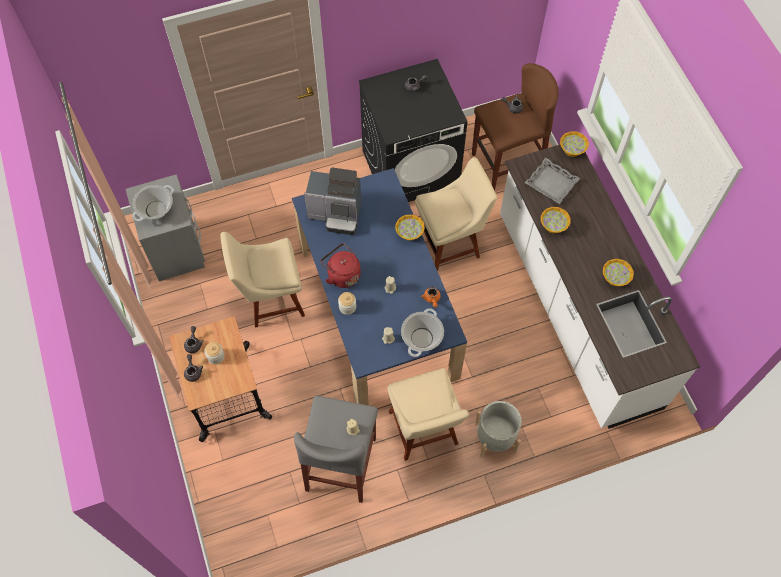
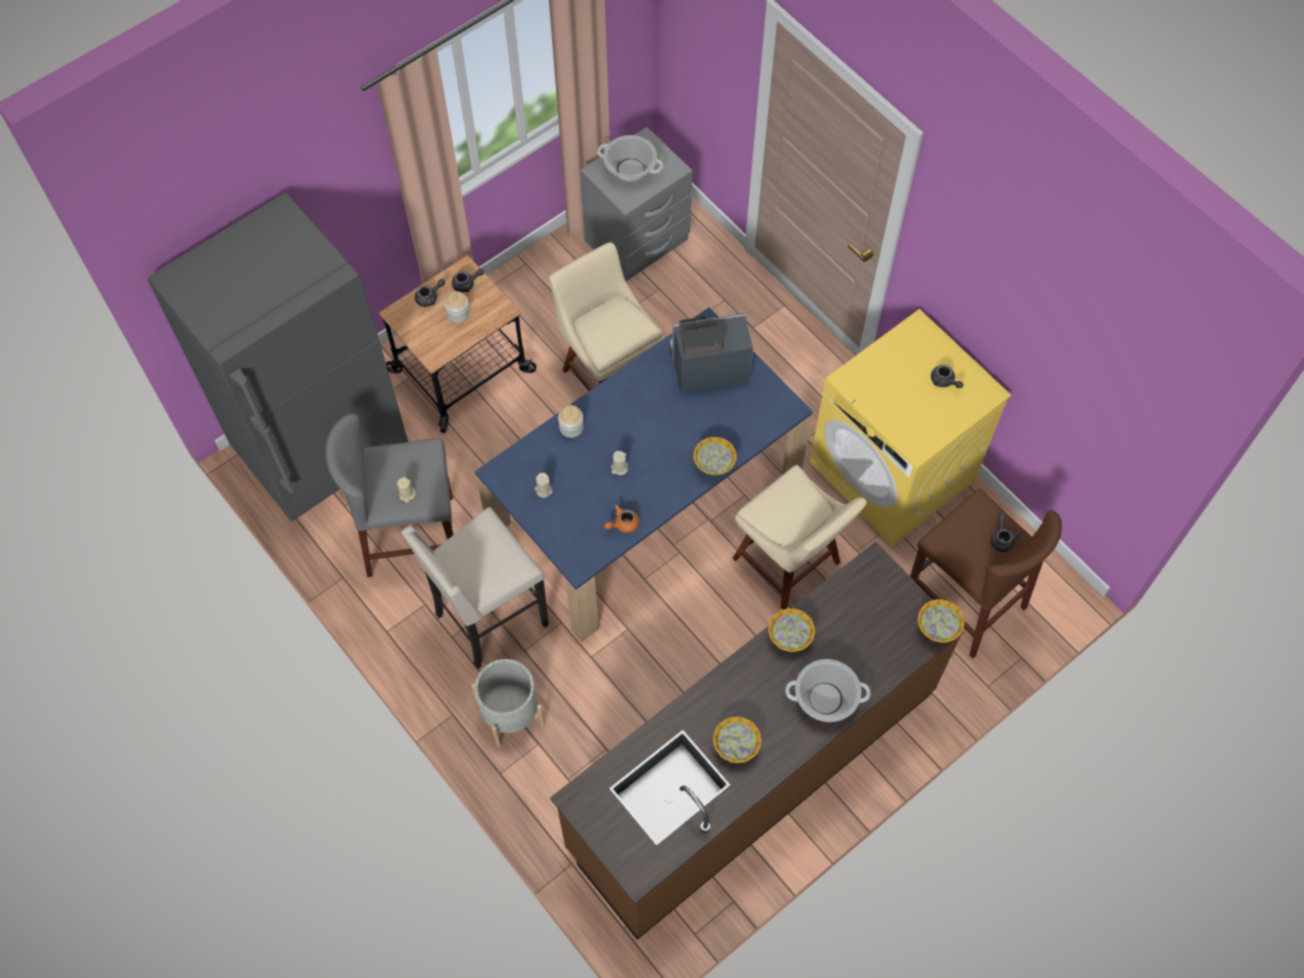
camera: 70 degrees right, 0 degrees up
coffee machine [304,168,361,235] -> coffee machine turned 90 degrees clockwise [670,313,753,392]
red kettle [320,243,361,288] -> none
black washing machine [359,59,467,202] -> yellow washing machine [810,309,1011,546]
beige chair [388,368,469,461] -> beige stool [401,507,549,669]
cooking pot [401,308,444,357] -> cooking pot moved to [785,659,871,722]
white counter [500,145,700,429] -> brown counter [550,541,964,940]
grey tray [525,158,580,204] -> none
none -> grey fridge [148,193,408,522]

